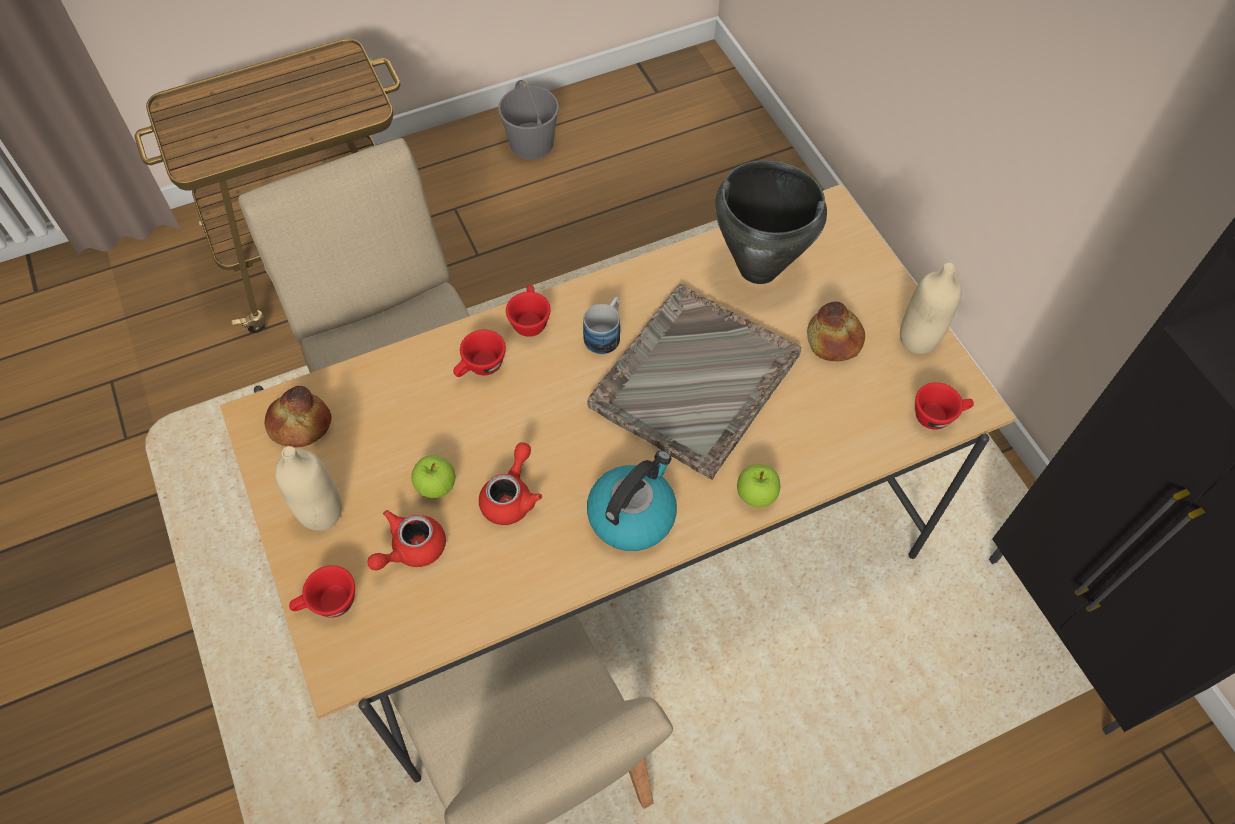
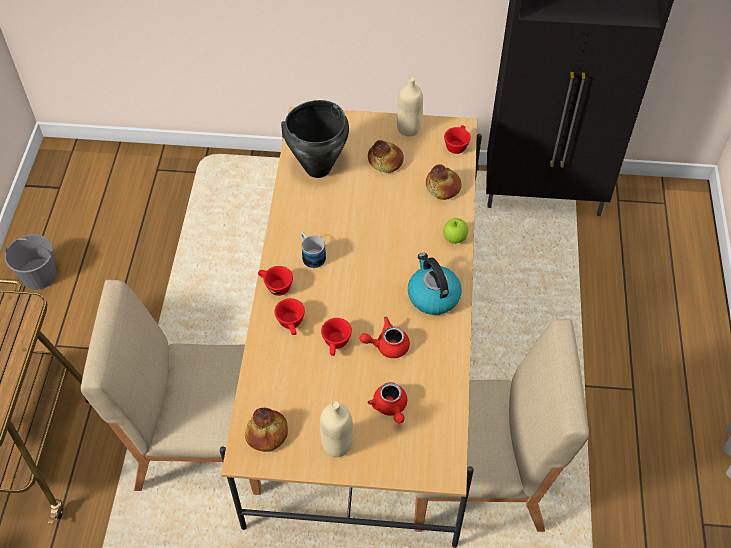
camera: 60 degrees left, 5 degrees down
red cup [289,565,355,618] -> red cup moved to [321,318,352,356]
apple [411,455,456,498] -> none
red teapot [479,442,542,525] -> red teapot turned 60 degrees counterclockwise [360,317,410,358]
grey tray [587,284,801,480] -> none
none -> bread [426,164,462,200]

